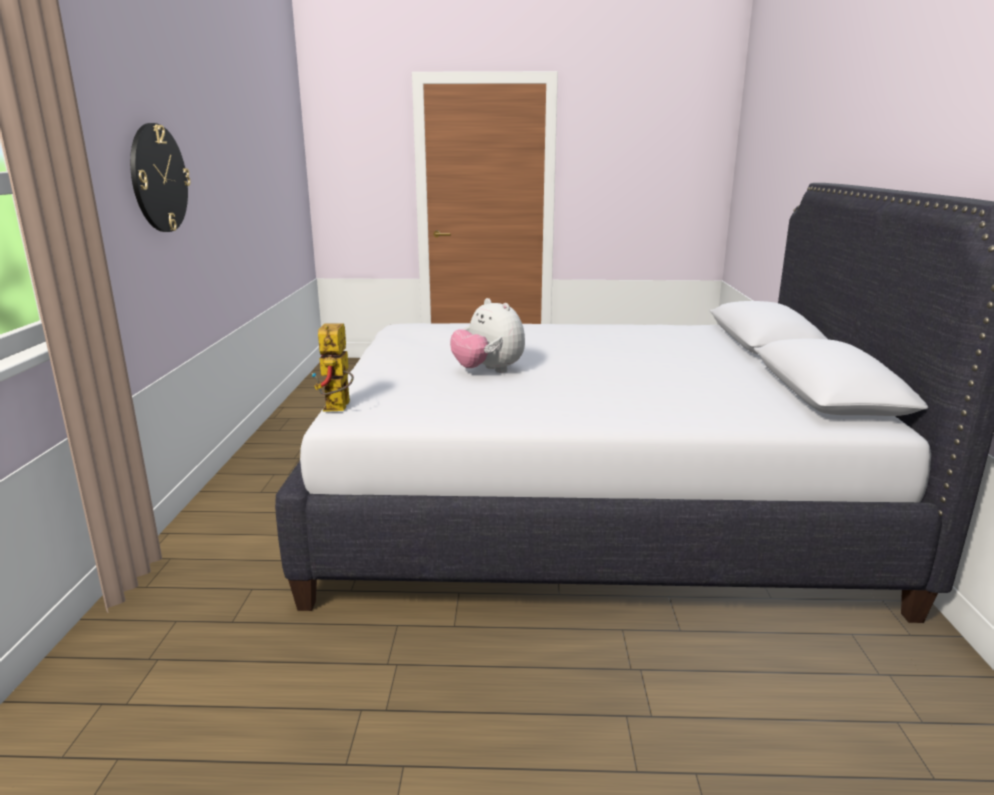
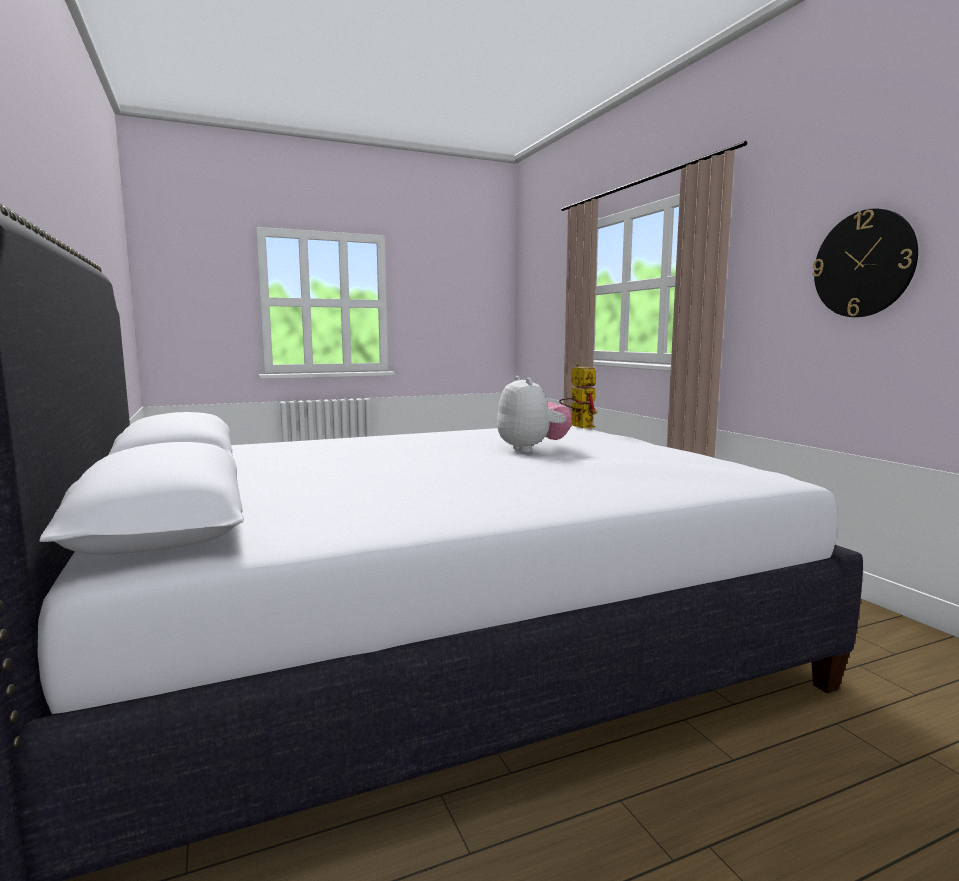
camera: 155 degrees right, 10 degrees down
plush toy [450,298,525,373] -> plush toy turned 45 degrees clockwise [497,376,572,453]

